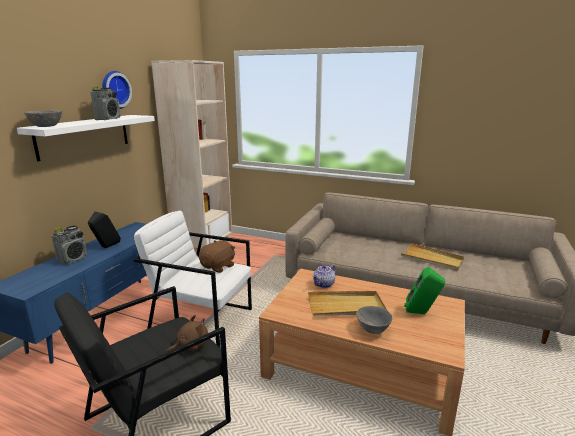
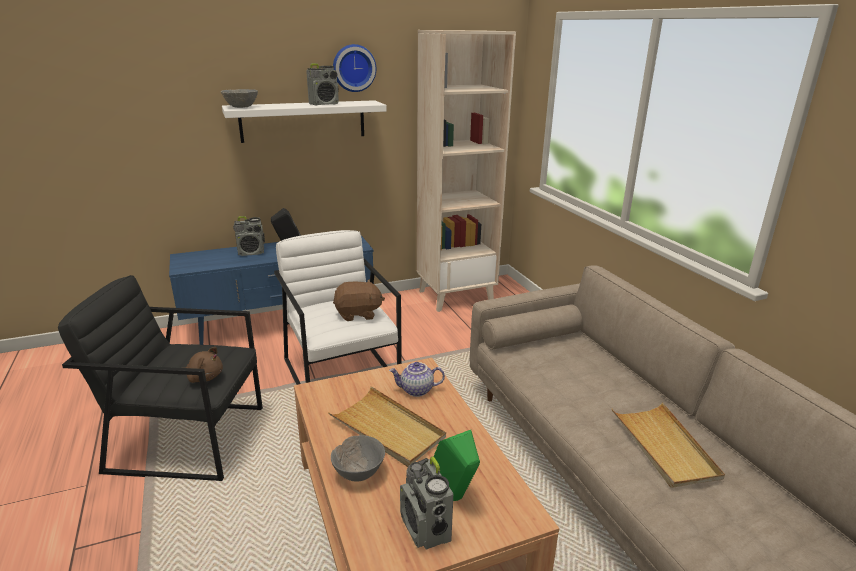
camera: 45 degrees right, 5 degrees up
none -> radio [400,456,453,550]

